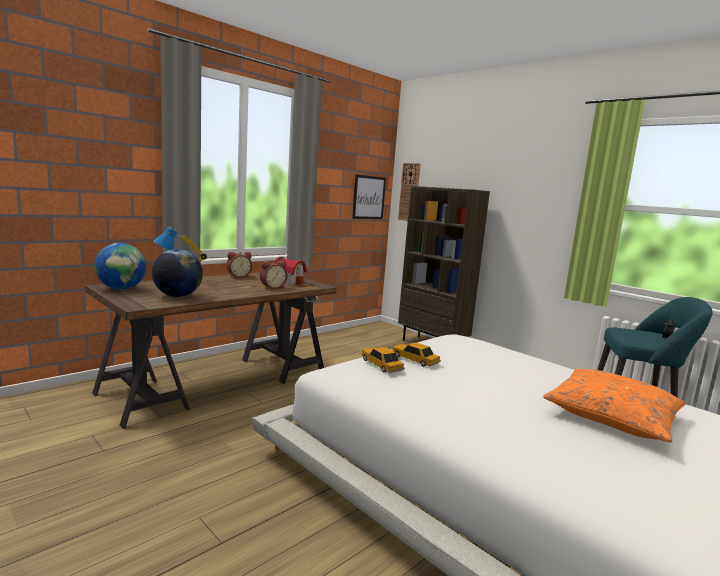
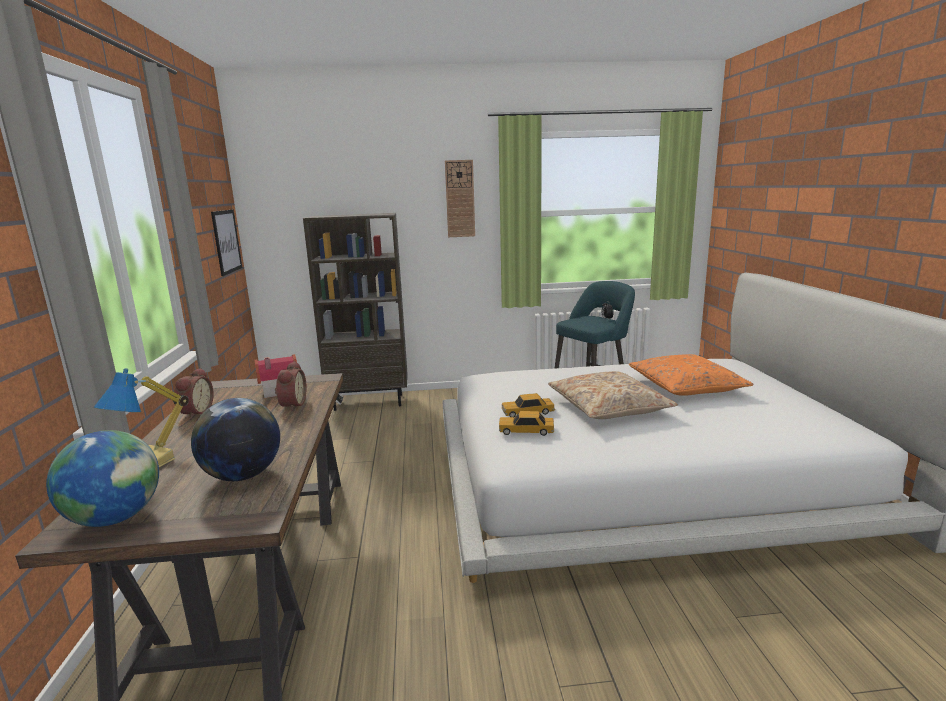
camera: 50 degrees left, 5 degrees up
wall clock [398,163,421,221] -> wall clock moved to [445,160,475,237]
none -> beige pillow [548,371,678,419]

